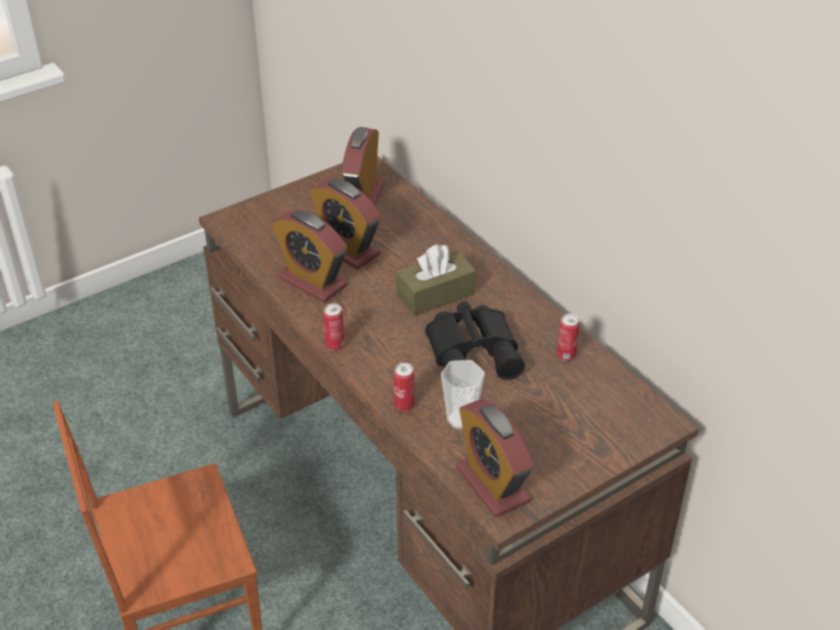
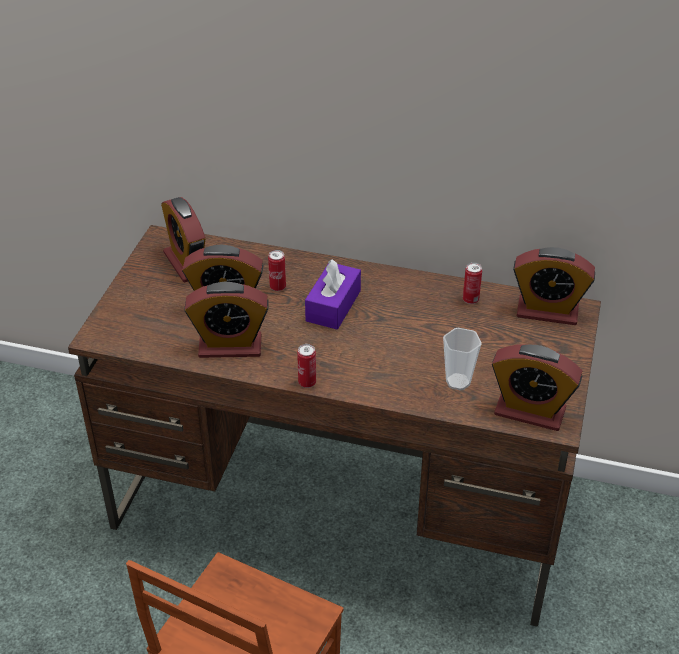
camera: 40 degrees left, 0 degrees up
can [394,363,414,411] -> can moved to [268,250,286,291]
brown tissue box [396,244,476,316] -> purple tissue box [305,259,361,330]
black binoculars [425,302,525,380] -> none
none -> alarm clock [513,247,595,325]

